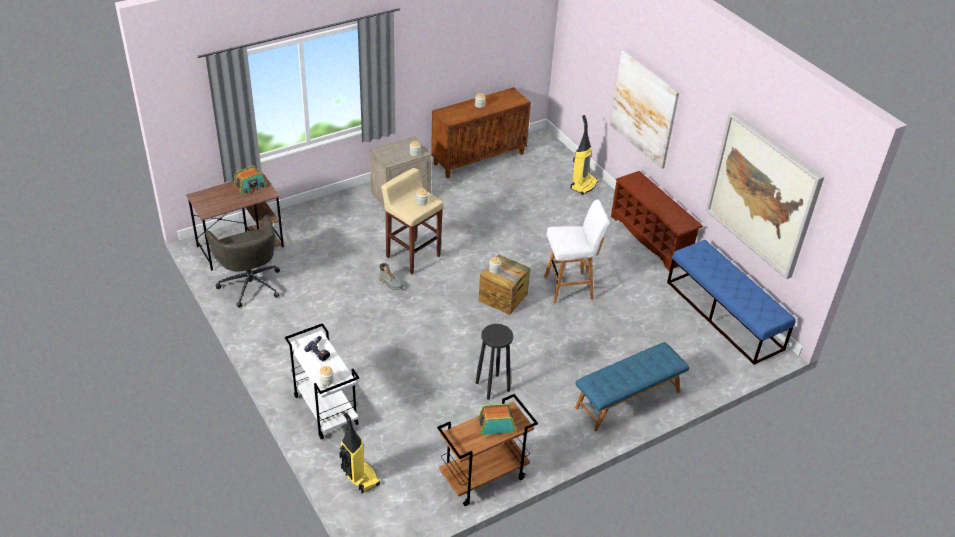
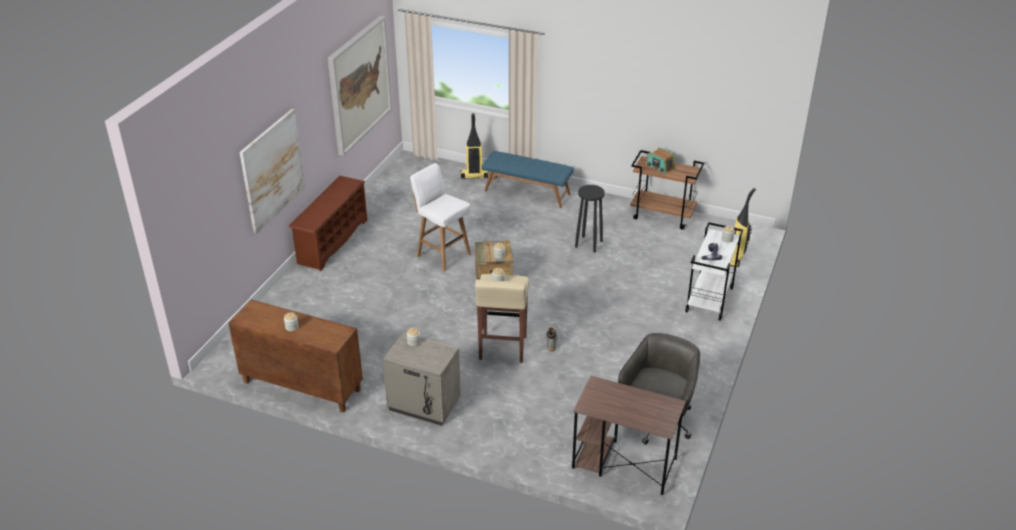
camera: 125 degrees left, 5 degrees down
radio [234,165,266,195] -> none
vacuum cleaner [570,115,598,195] -> vacuum cleaner moved to [461,113,488,179]
blue bench [667,240,796,365] -> none

